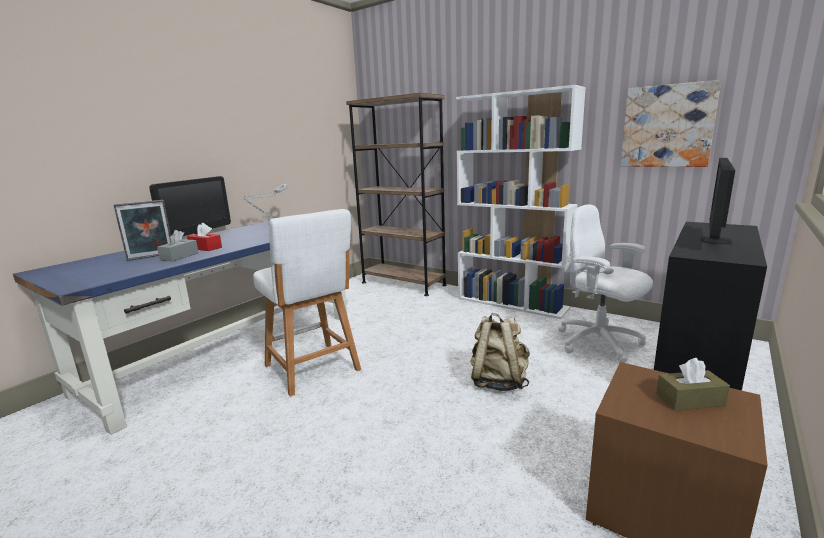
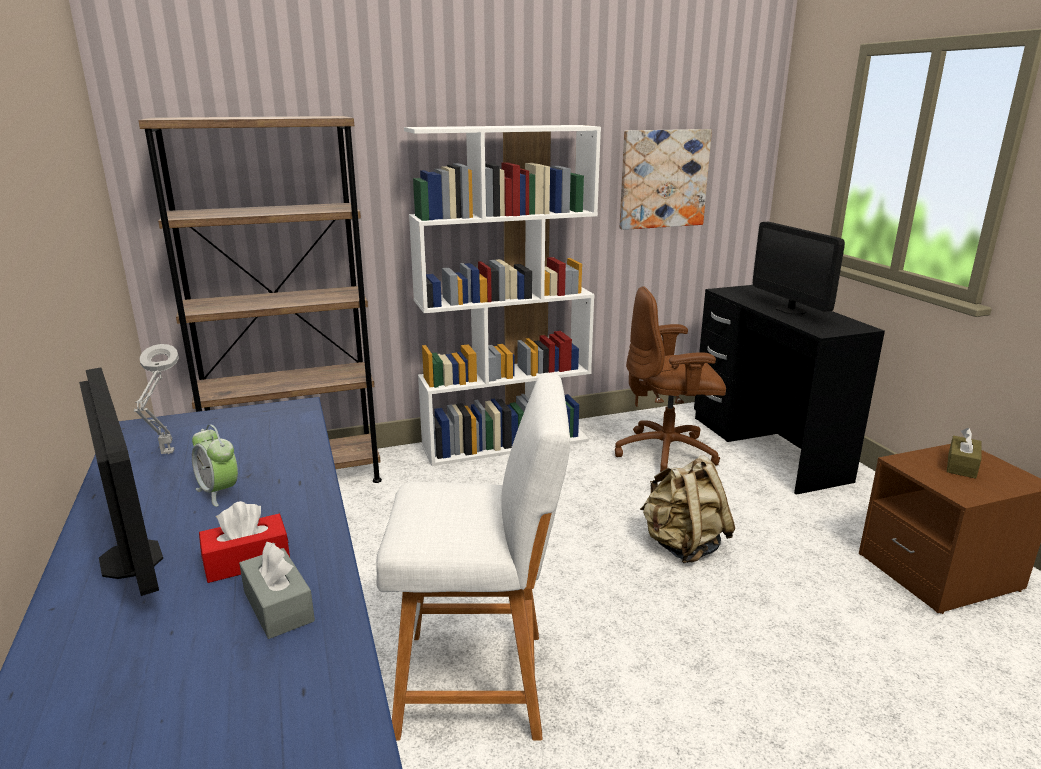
camera: 55 degrees left, 5 degrees up
picture frame [113,200,171,261] -> none
white office chair [558,205,653,363] -> brown office chair [615,286,726,472]
none -> alarm clock [192,424,238,507]

